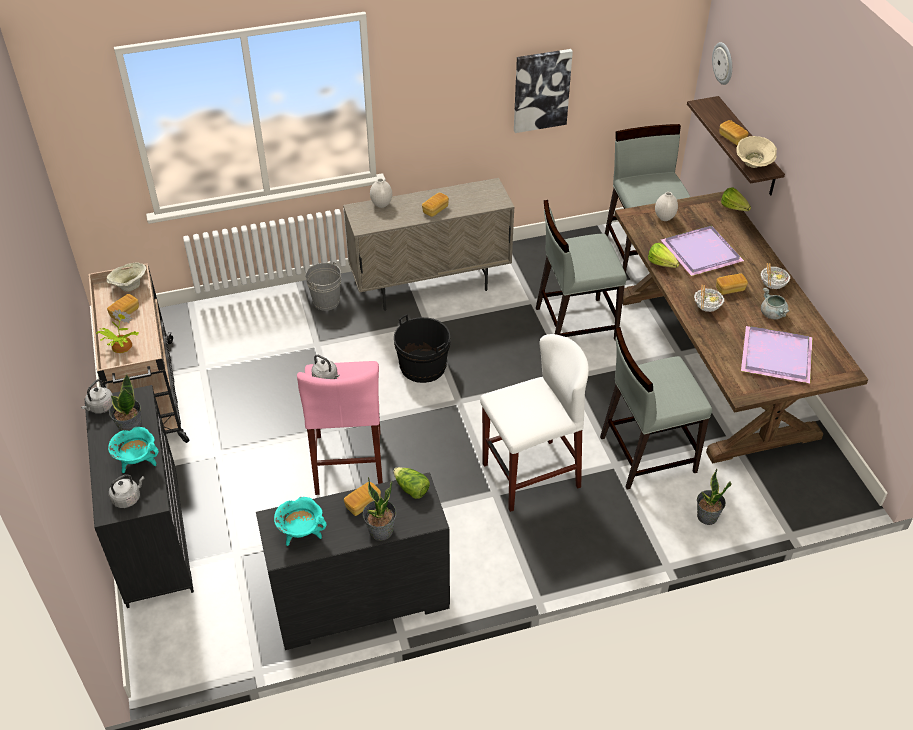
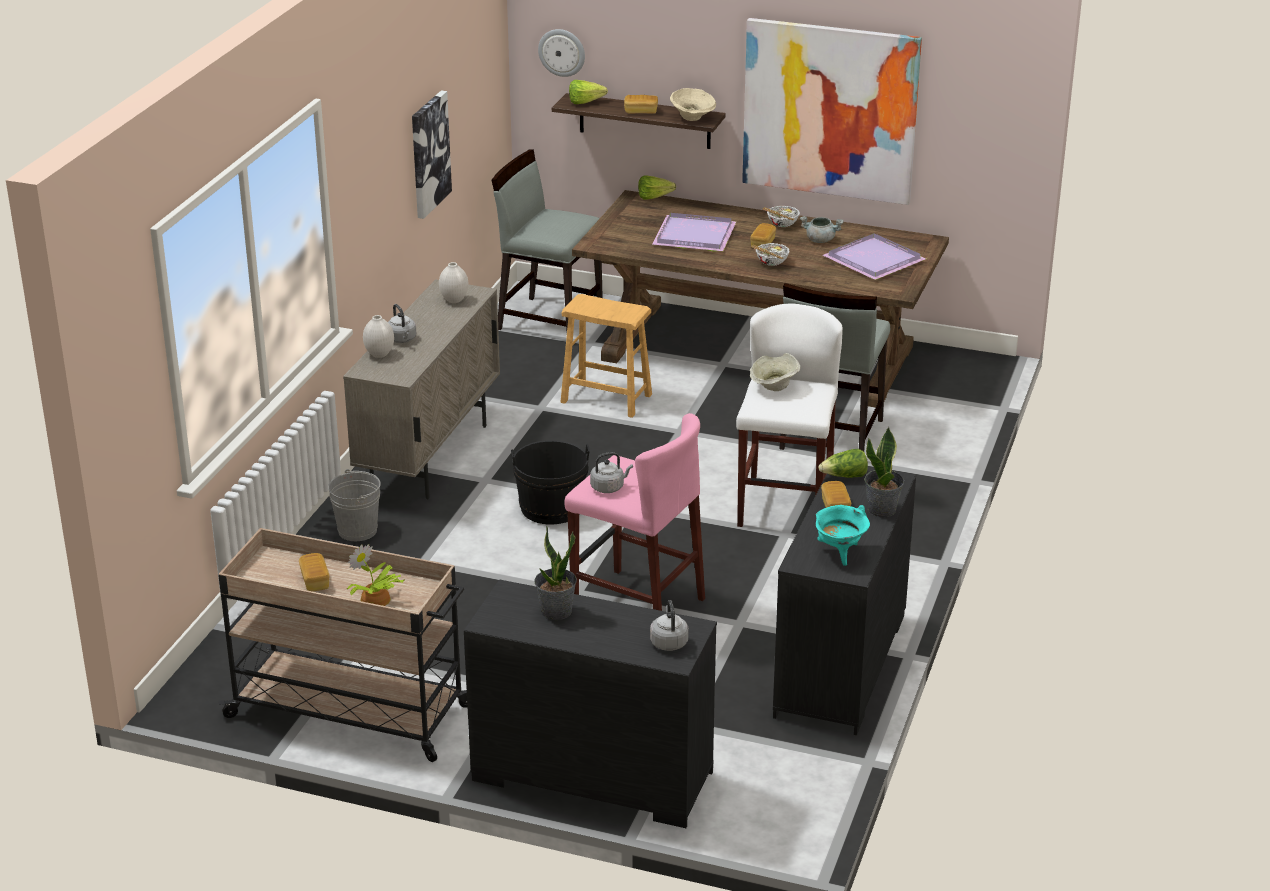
camera: 55 degrees left, 15 degrees down
grey kettle [81,379,113,414] -> grey kettle moved to [388,304,416,343]
beige bowl [107,262,146,292] -> beige bowl moved to [750,353,800,391]
turquoise cooking pot [108,427,159,473] -> none
bread [422,193,449,217] -> none
grey chair [536,200,627,341] -> brown stool [561,294,652,418]
lettuce [648,243,679,268] -> lettuce moved to [569,80,608,104]
white vase [655,192,678,221] -> white vase moved to [439,262,469,303]
potted plant [697,469,732,525] -> none
none -> picture [742,18,922,205]

